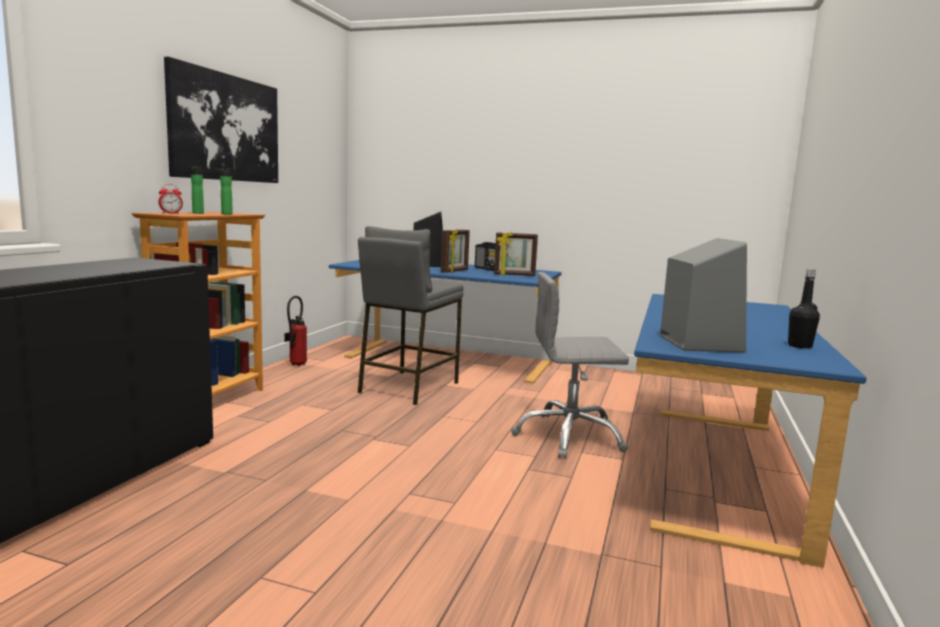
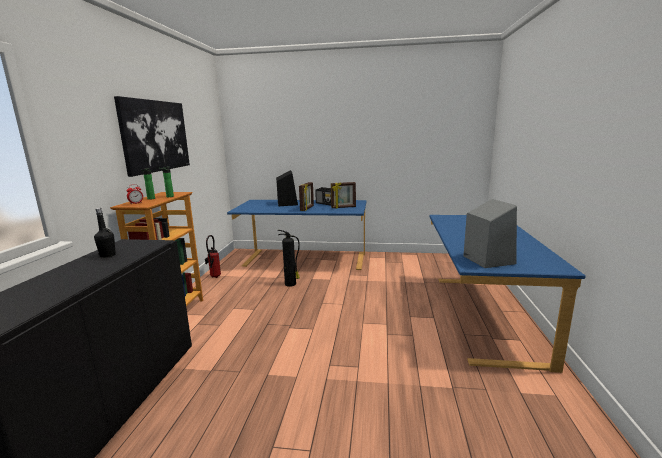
camera: 10 degrees left, 5 degrees up
grey stool [358,226,464,405] -> fire extinguisher [278,230,300,287]
grey office chair [511,272,629,459] -> none
black bottle [788,269,820,349] -> black bottle moved to [94,208,116,258]

